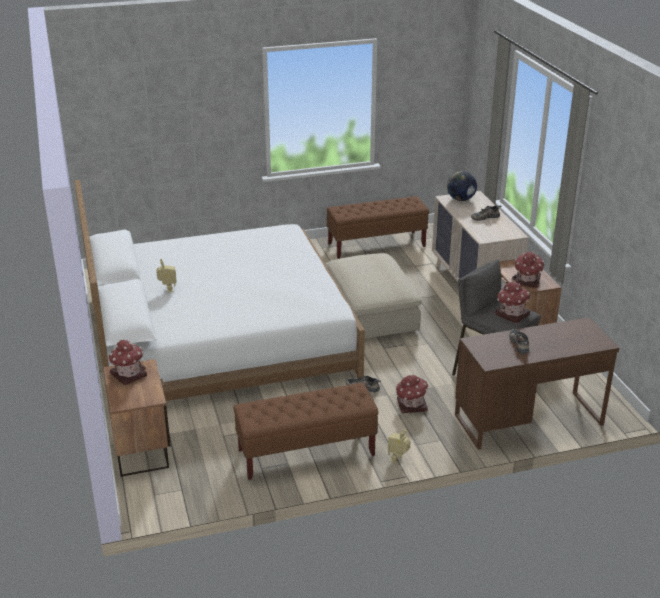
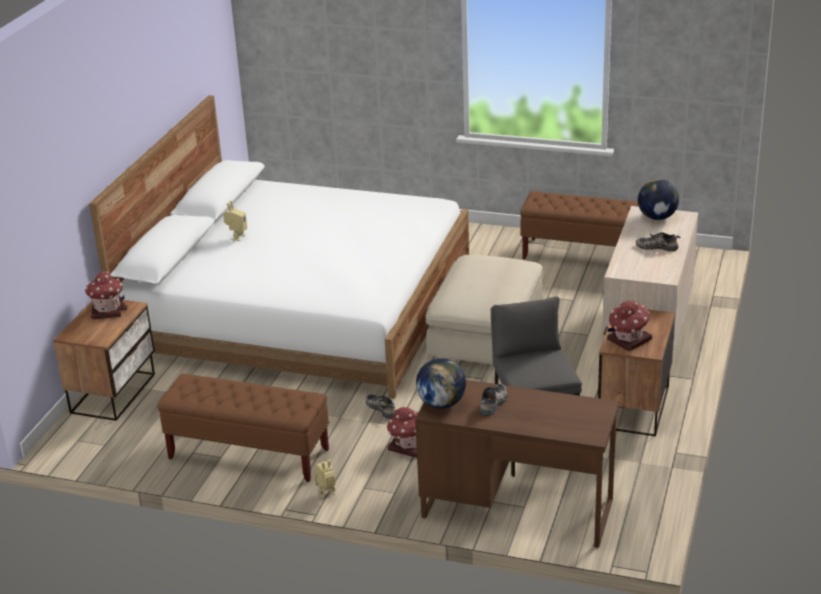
camera: 35 degrees right, 0 degrees up
toy house [494,282,530,324] -> none
none -> globe [416,358,466,408]

